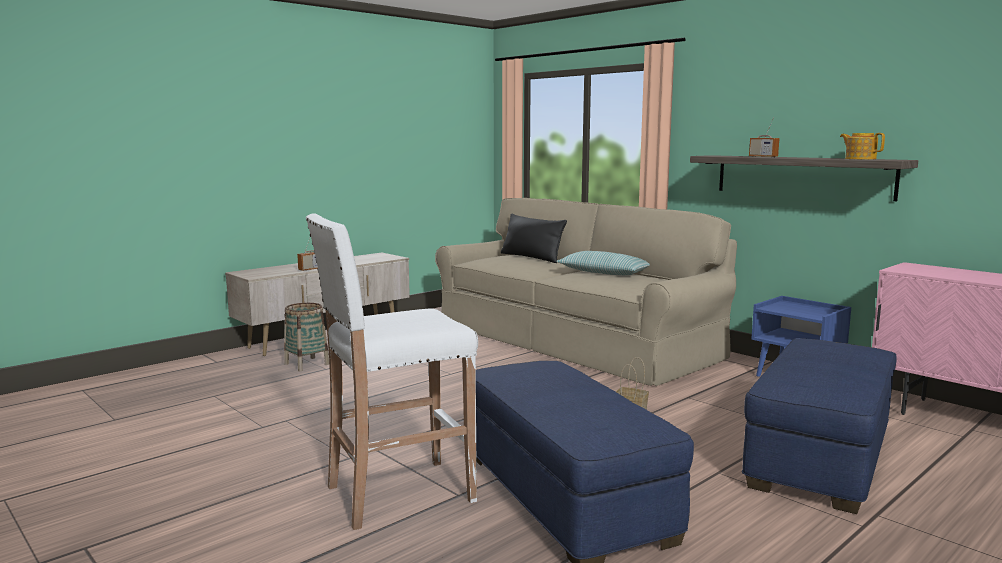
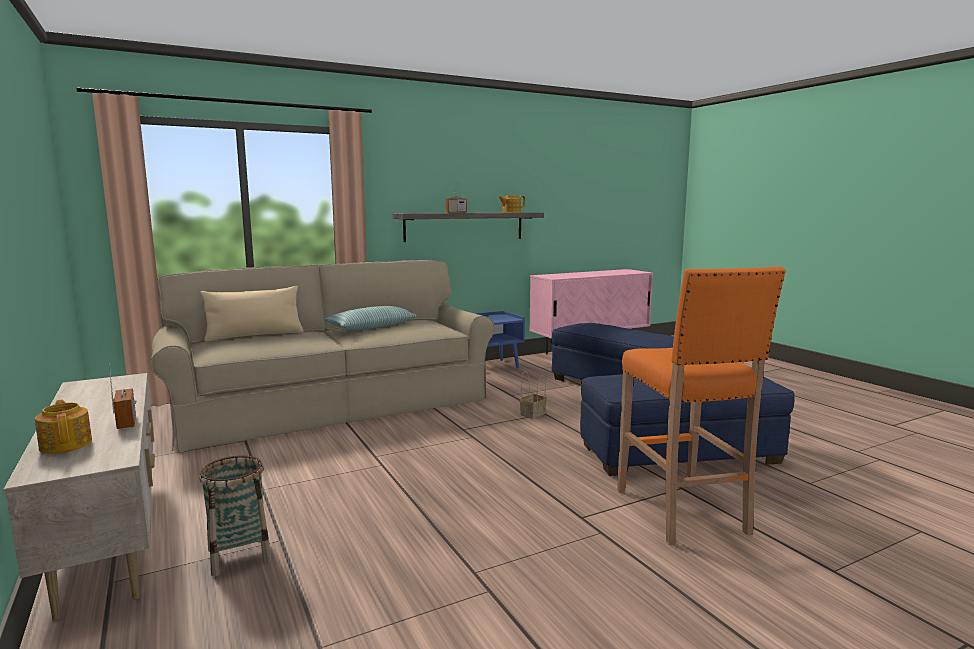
camera: 75 degrees left, 0 degrees up
white stool [306,213,478,530] -> orange stool [617,267,786,545]
black pillow [501,213,567,263] -> beige pillow [200,286,303,341]
none -> teapot [35,399,92,454]

